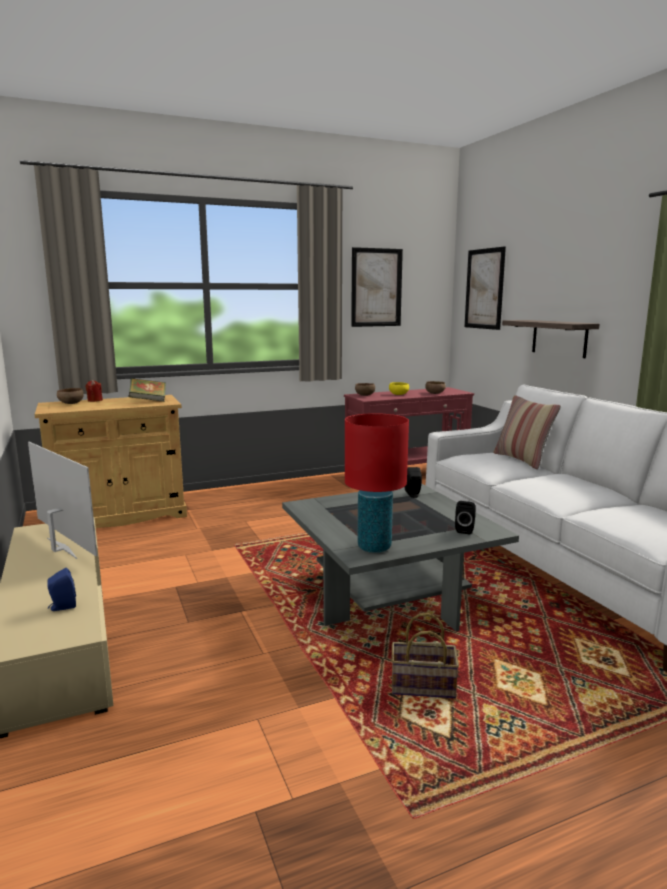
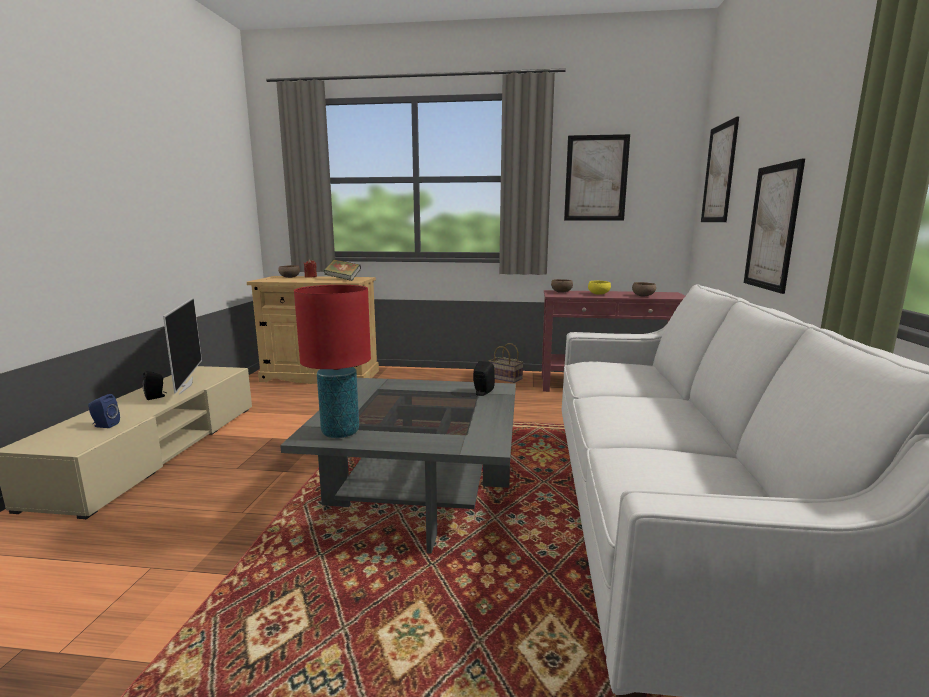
camera: 30 degrees right, 0 degrees up
basket [392,613,459,698] -> basket moved to [489,343,523,383]
black speaker [455,501,476,535] -> black speaker moved to [142,371,166,400]
pillow [493,395,561,469] -> none
shelf [502,320,600,358] -> picture [744,158,805,294]

